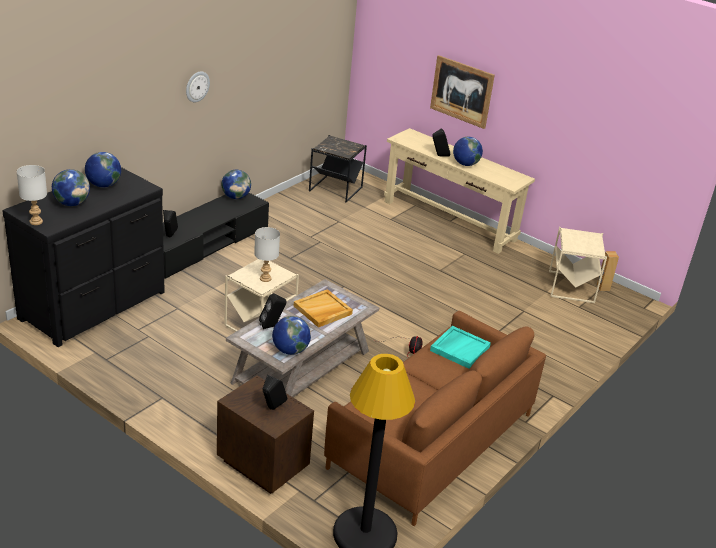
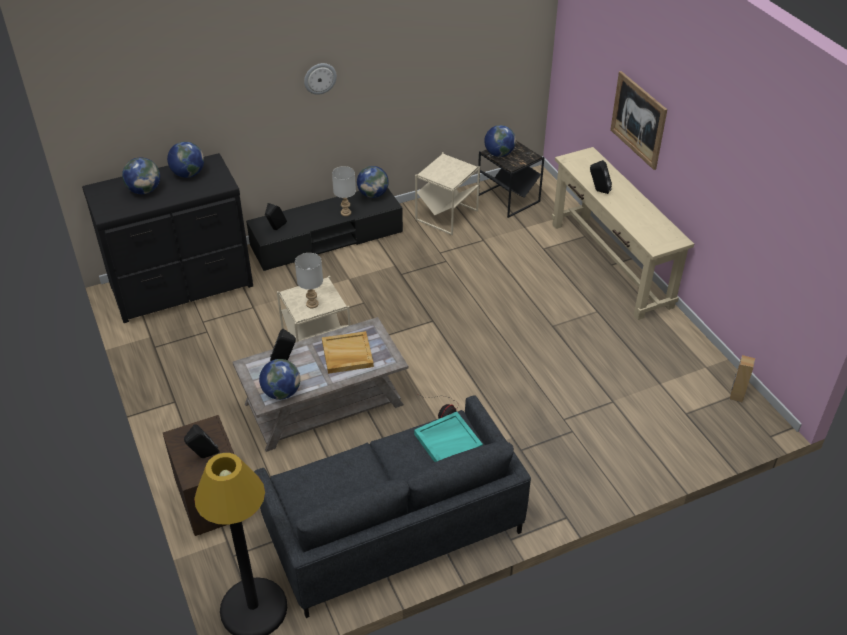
camera: 30 degrees right, 10 degrees up
grey table lamp [17,165,47,225] -> grey table lamp moved to [332,166,356,216]
brown sofa [324,311,546,526] -> grey sofa [254,395,531,618]
globe [453,137,483,166] -> globe moved to [484,125,516,157]
beige side table [549,227,607,303] -> beige side table moved to [415,152,480,235]

